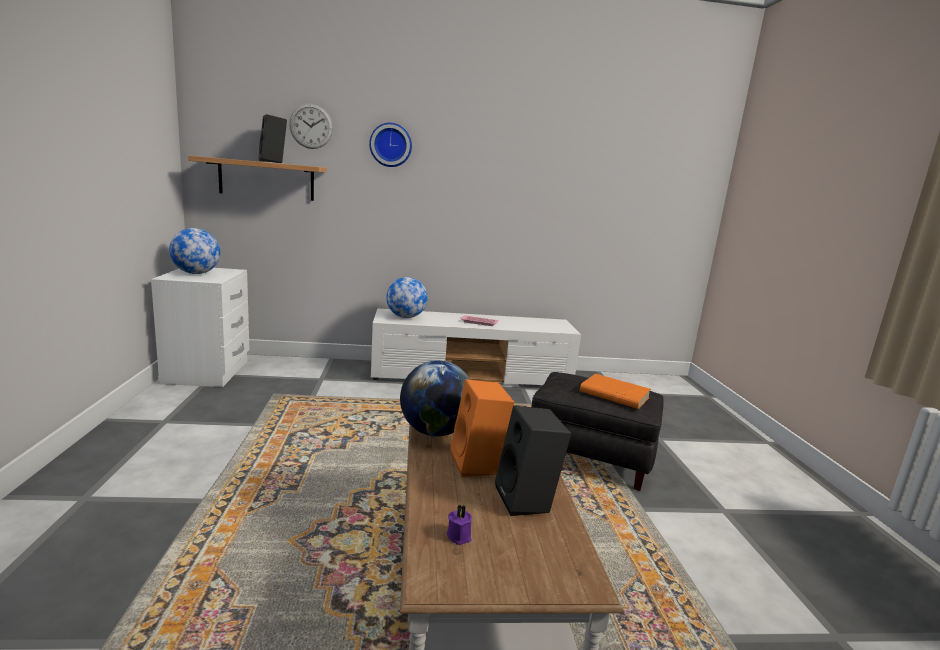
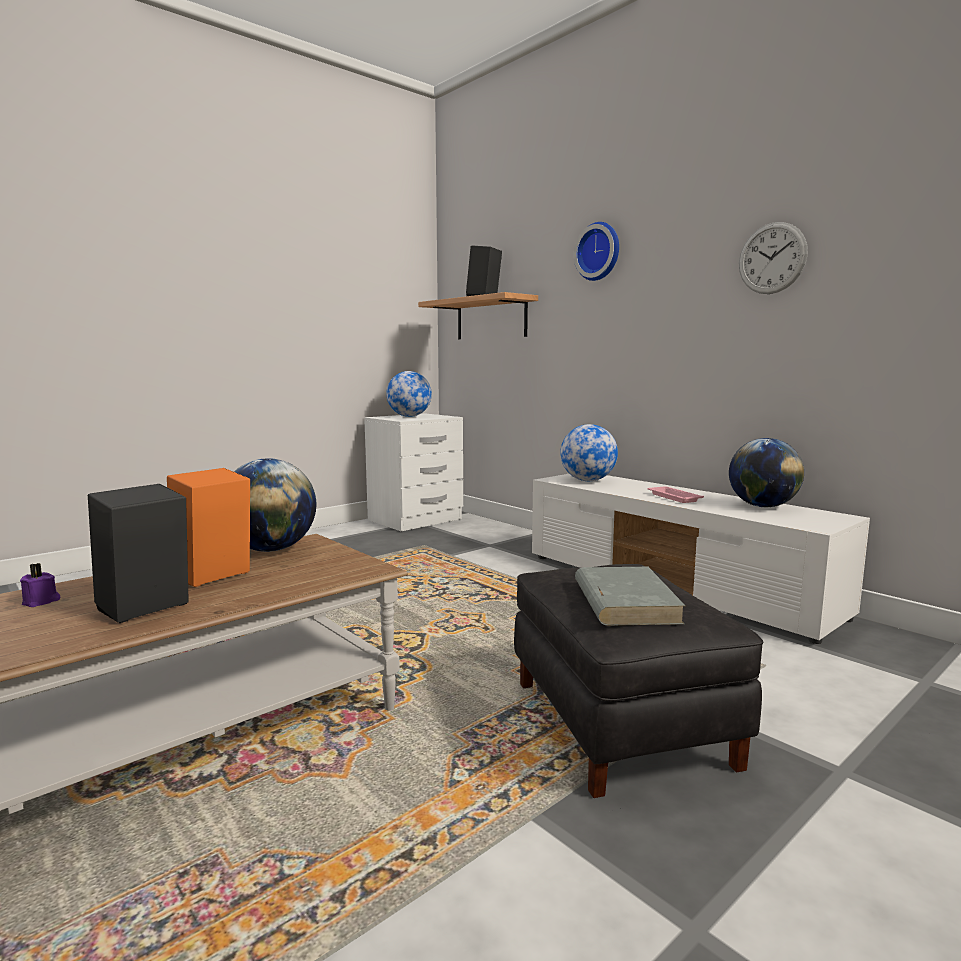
camera: 55 degrees right, 5 degrees down
wall clock [289,104,333,149] -> wall clock moved to [739,222,808,294]
orange book [580,374,651,409] -> grey book [575,567,685,626]
none -> globe [729,438,804,507]

